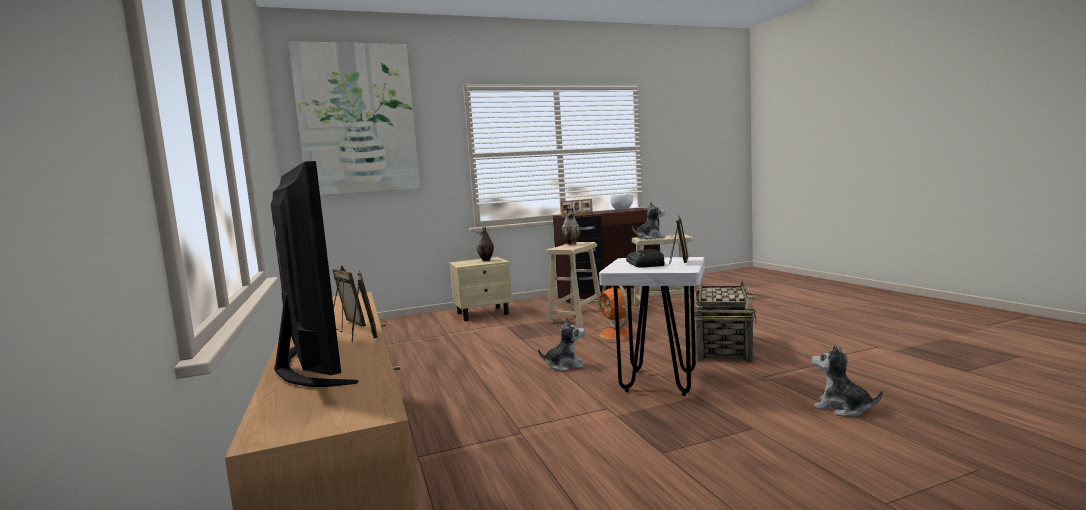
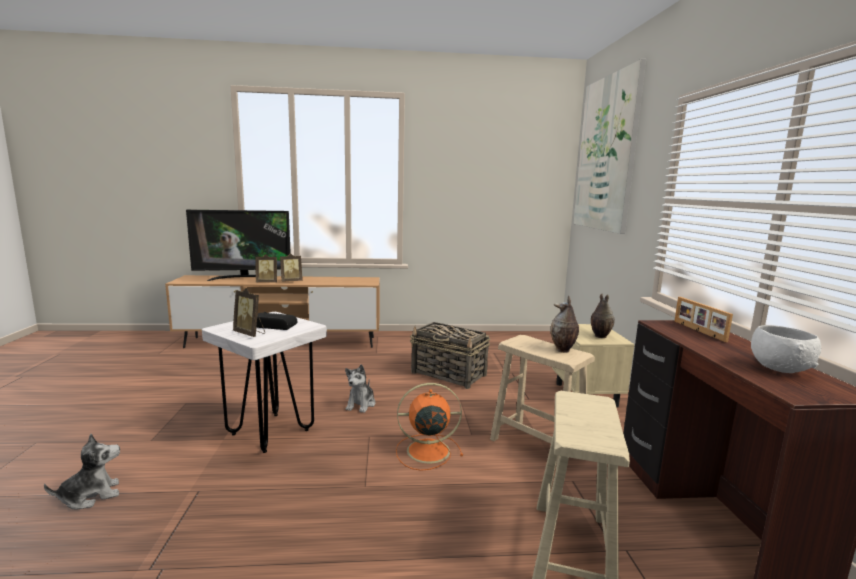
camera: 105 degrees right, 5 degrees up
plush toy [632,202,665,239] -> none
basket [694,280,757,362] -> basket moved to [410,322,490,389]

